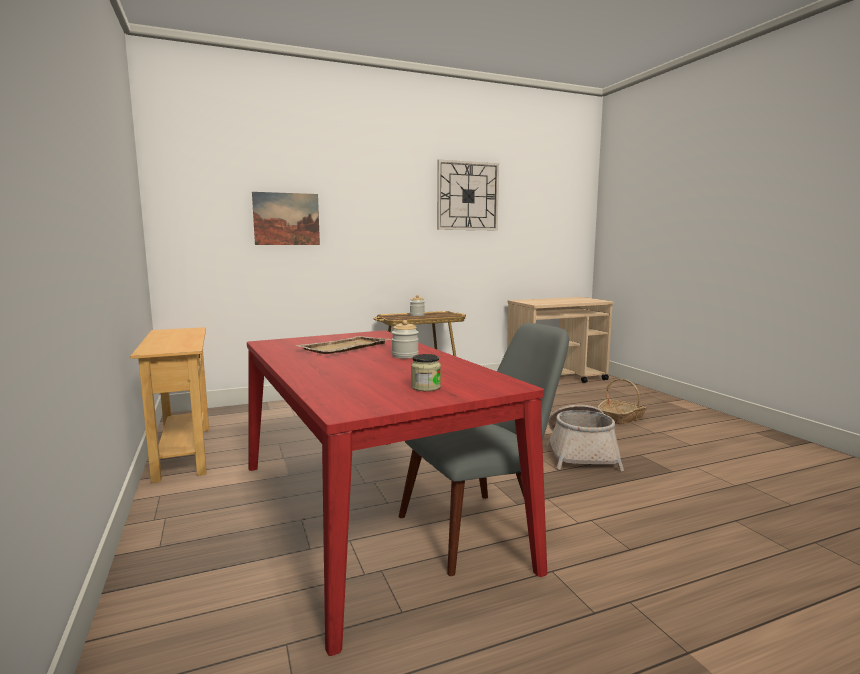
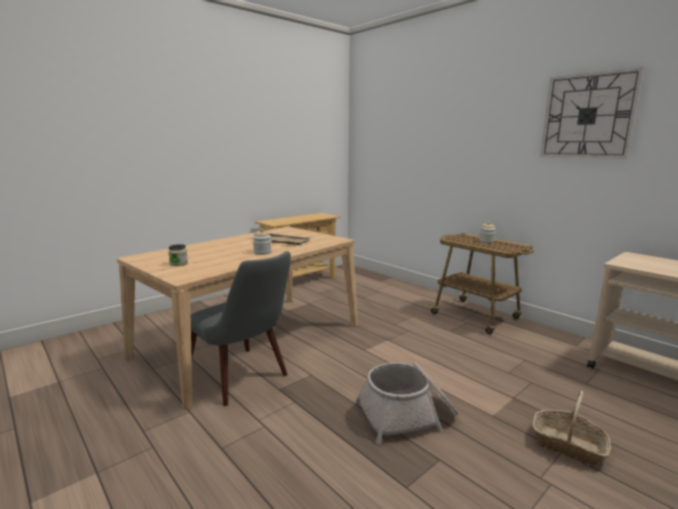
camera: 70 degrees right, 5 degrees up
red dining table [247,330,547,656] -> beige dining table [117,226,358,410]
picture [252,192,320,245] -> none

